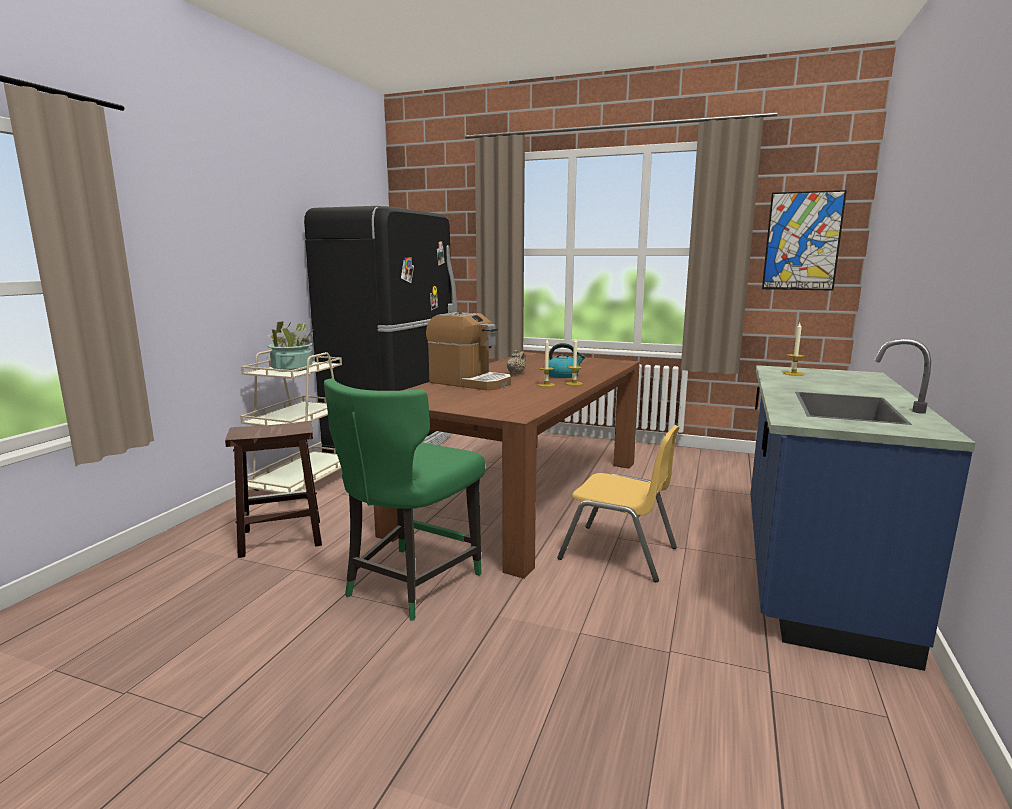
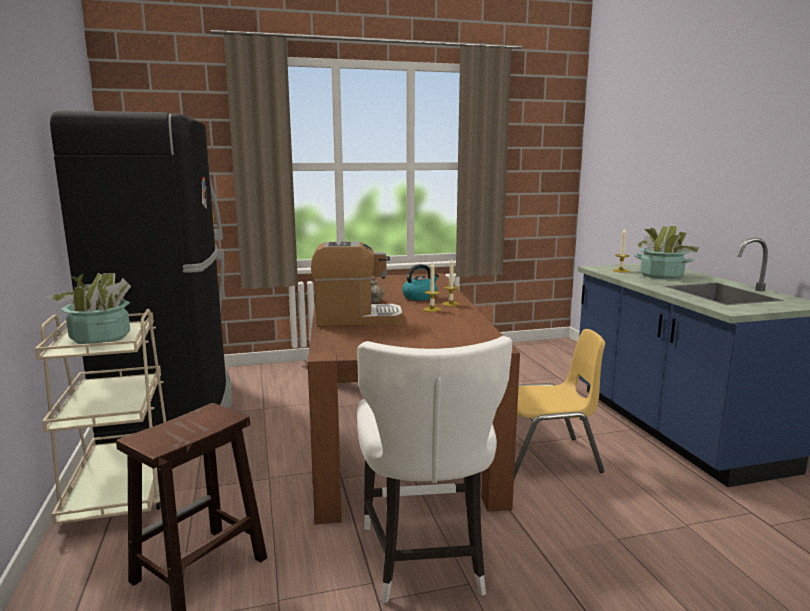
camera: 35 degrees left, 0 degrees up
green chair [324,378,485,621] -> white chair [357,336,512,603]
picture [762,190,847,291] -> none
none -> potted plant [634,225,700,279]

